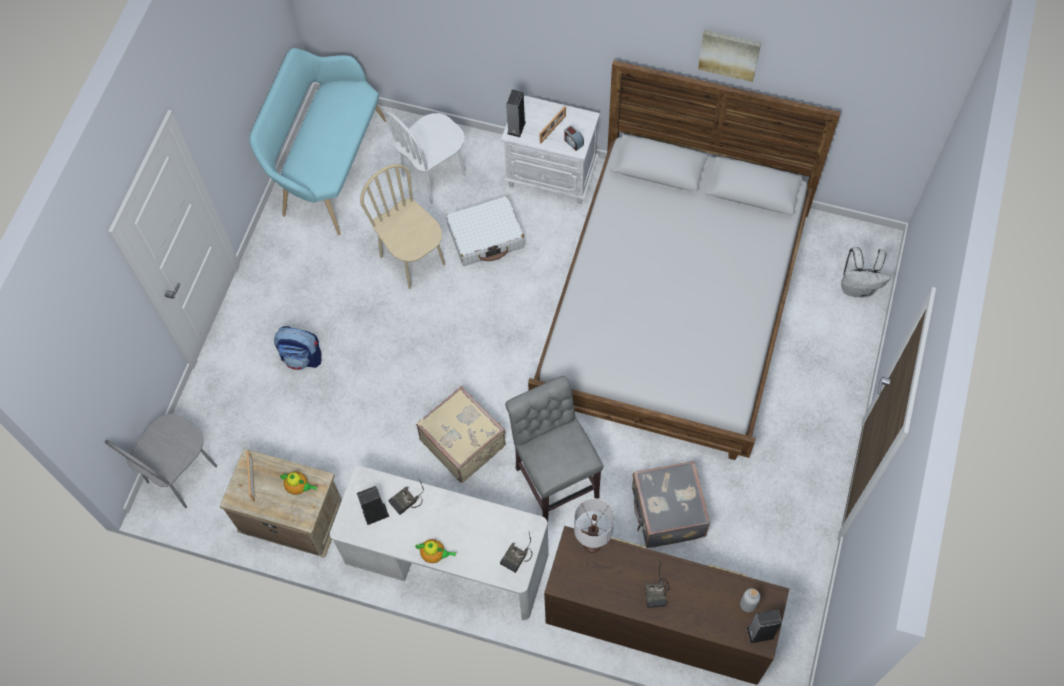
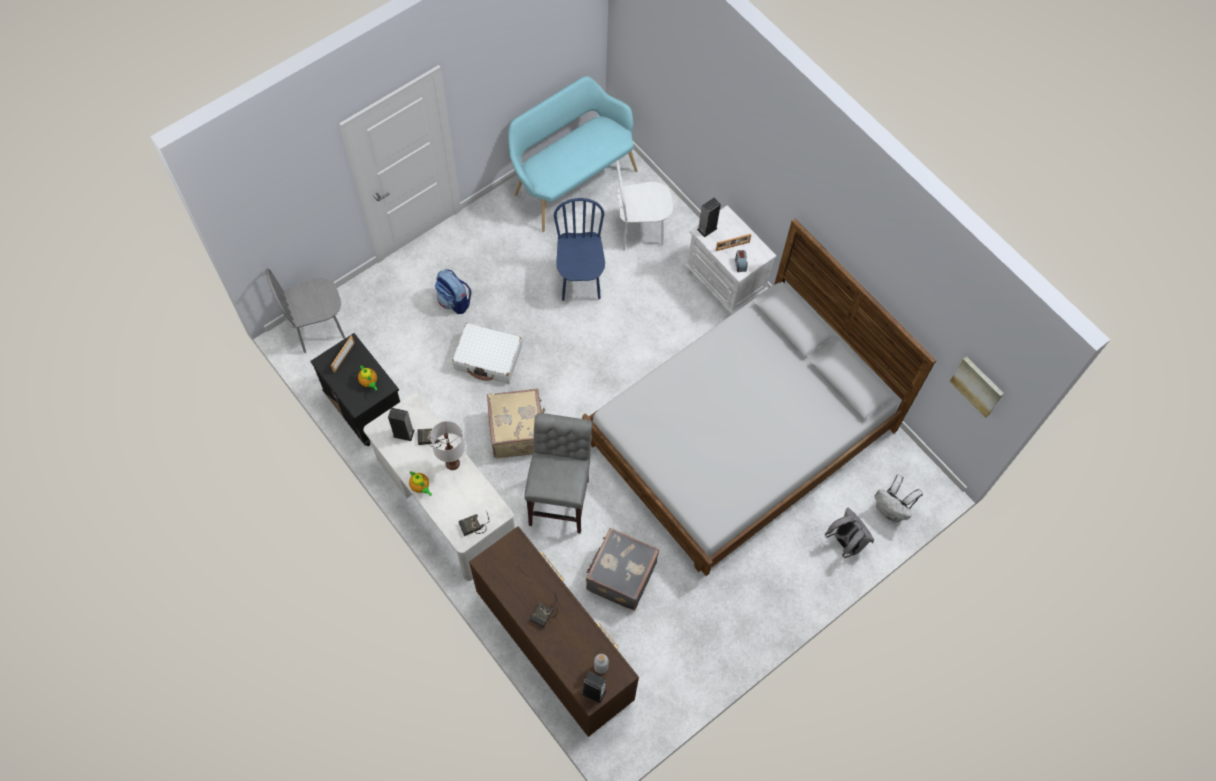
camera: 30 degrees right, 0 degrees up
beige nightstand [219,448,342,558] -> black nightstand [310,333,400,446]
beige chair [360,164,445,289] -> blue chair [554,198,605,301]
white suitcase [446,196,525,266] -> white suitcase moved to [452,323,522,384]
white table lamp [574,498,615,553] -> white table lamp moved to [430,421,465,470]
picture [698,30,761,82] -> picture moved to [950,356,1004,418]
none -> grey backpack [825,508,874,558]

